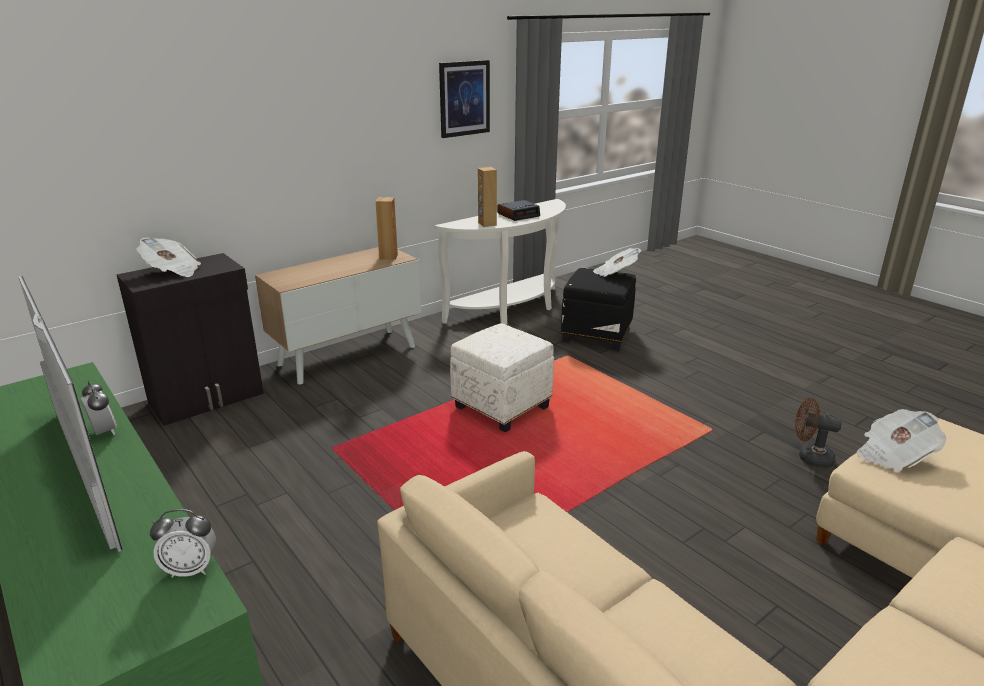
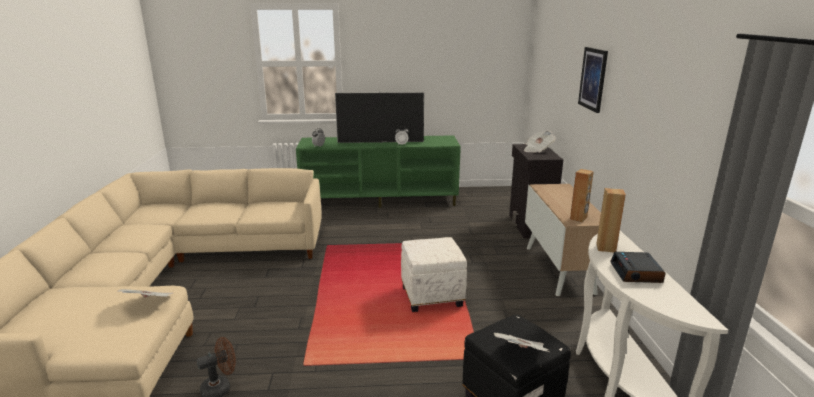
camera: 125 degrees right, 5 degrees down
picture [439,60,490,138] -> picture moved to [578,47,608,113]

